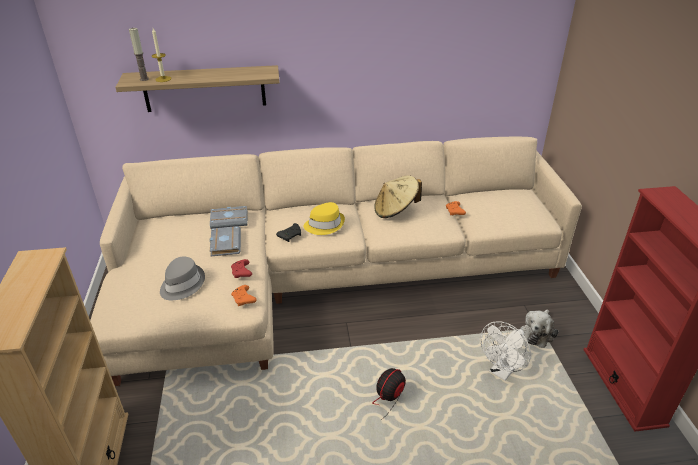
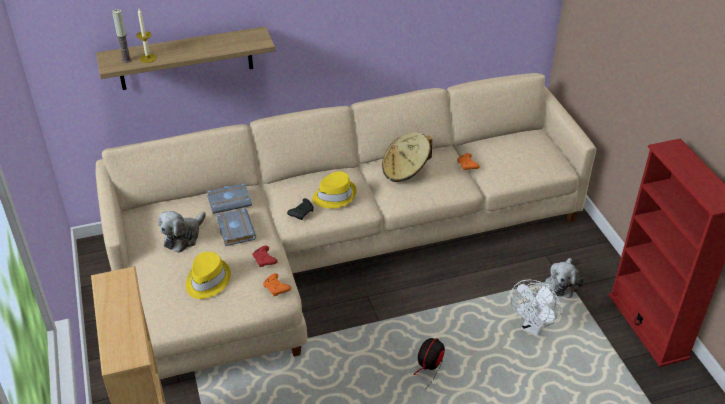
camera: 10 degrees left, 5 degrees up
grey hat [160,256,205,300] -> yellow hat [186,252,231,299]
none -> plush toy [158,211,206,253]

